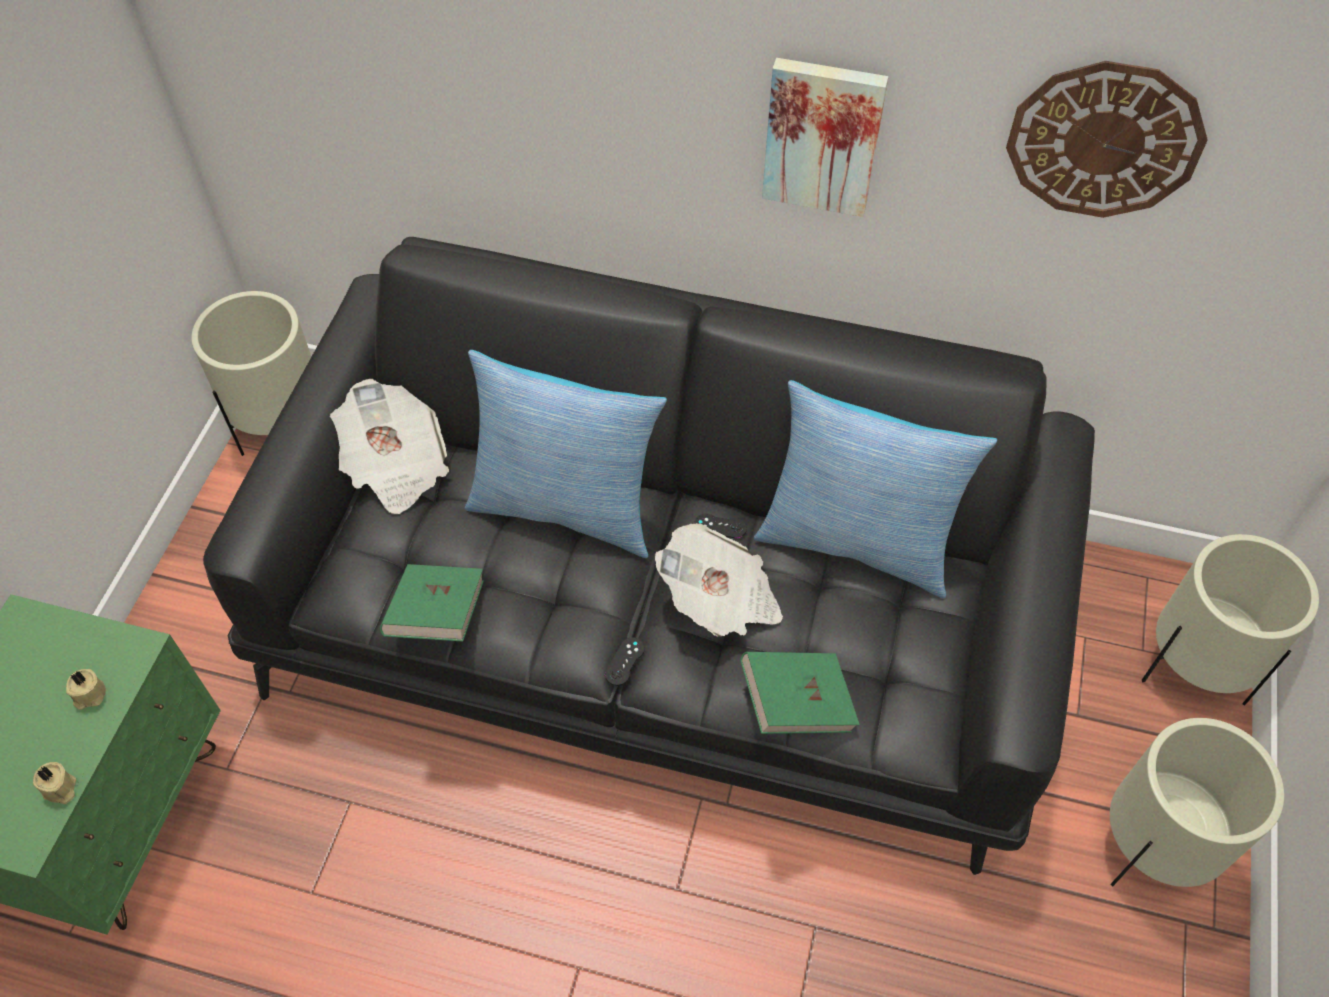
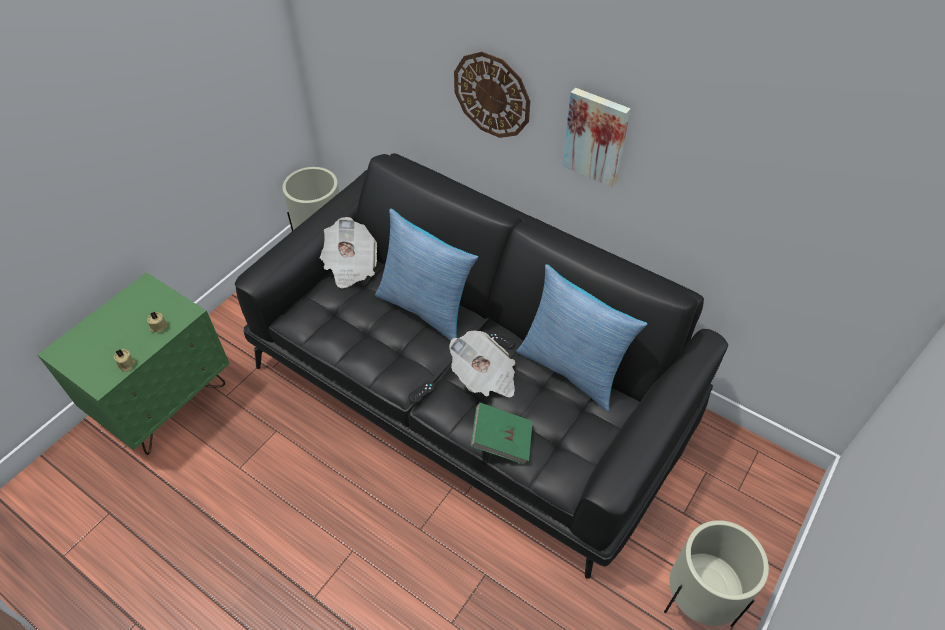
camera: 20 degrees right, 5 degrees down
green book [380,564,484,642] -> none
wall clock [1006,61,1207,218] -> wall clock moved to [454,52,530,138]
beige planter [1142,534,1319,706] -> none

